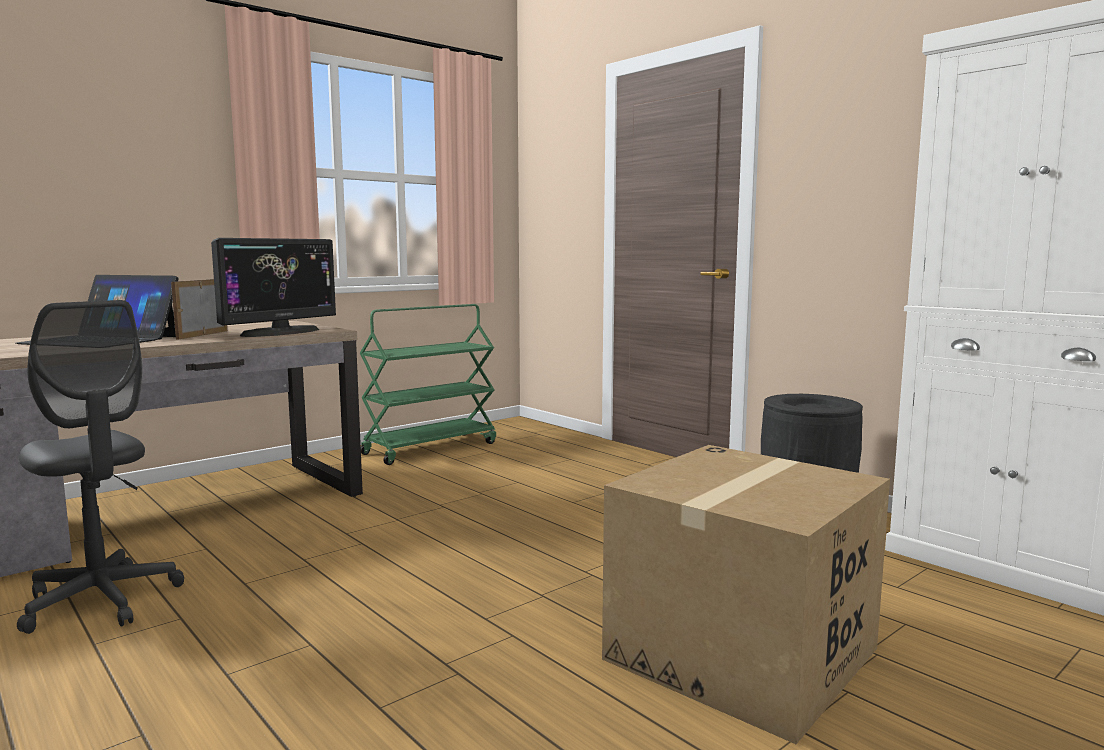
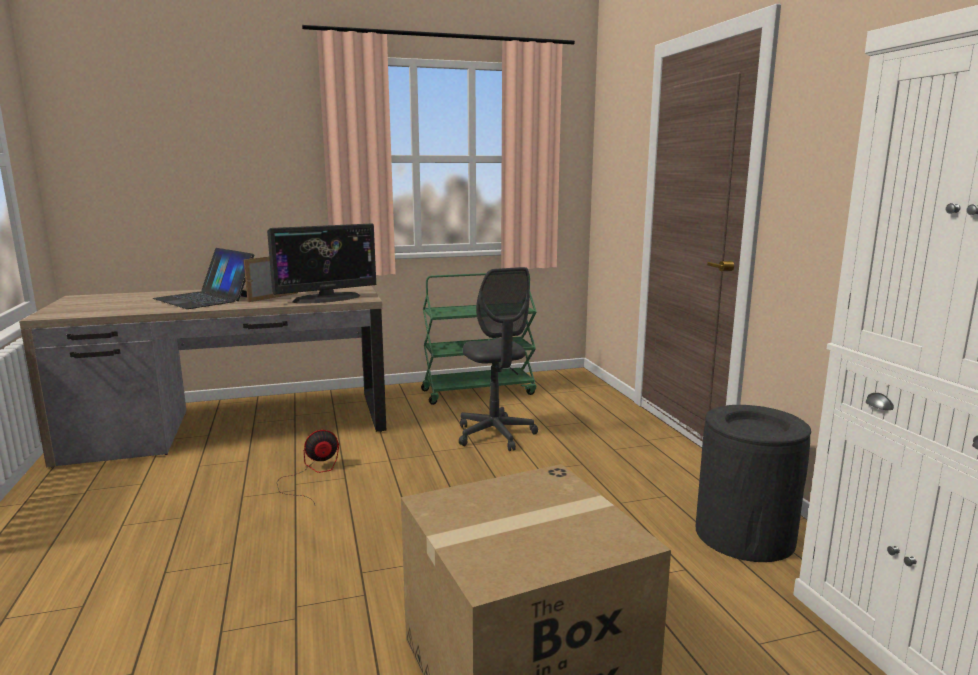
camera: 25 degrees right, 5 degrees up
grey office chair [17,300,184,634] -> grey office chair moved to [459,267,538,451]
none -> fan [277,430,339,505]

